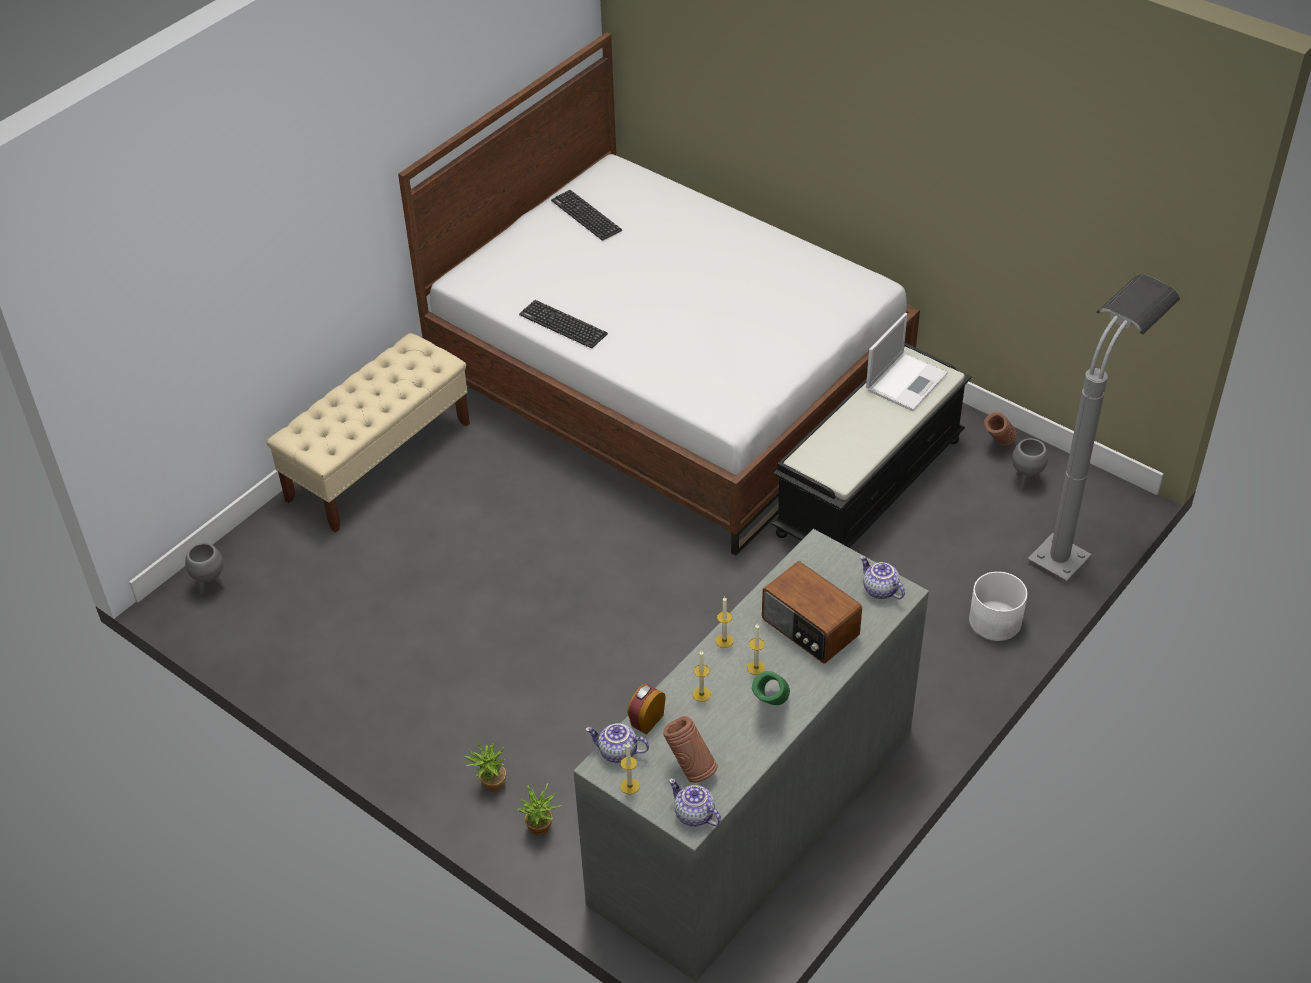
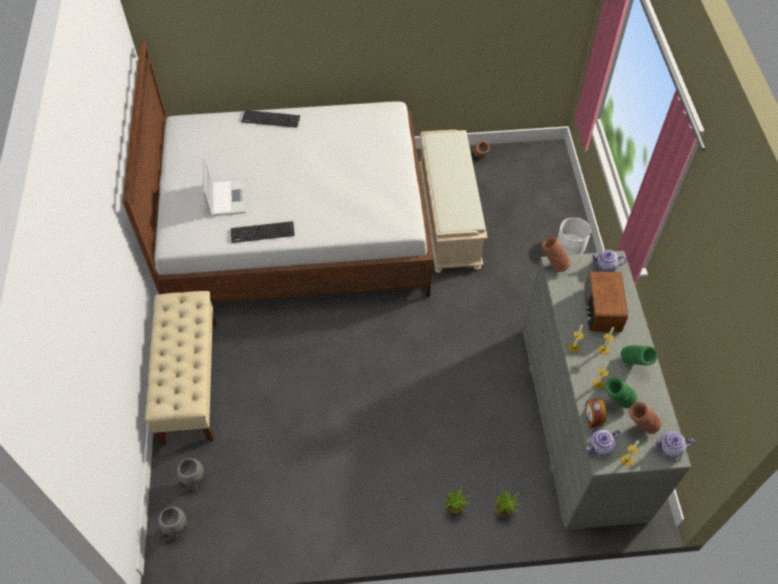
camera: 45 degrees left, 10 degrees up
keyboard [551,190,622,240] -> keyboard moved to [241,110,300,128]
radio [762,561,862,664] -> radio turned 90 degrees clockwise [584,272,628,332]
black bench [772,343,972,548] -> beige bench [419,130,488,273]
laptop [866,313,948,411] -> laptop moved to [203,158,246,216]
grey planter [1012,438,1048,491] -> grey planter moved to [177,458,204,491]
grey floor lamp [1028,274,1180,581] -> none
none -> brown vase [541,237,571,272]
none -> green vase [605,377,637,408]

